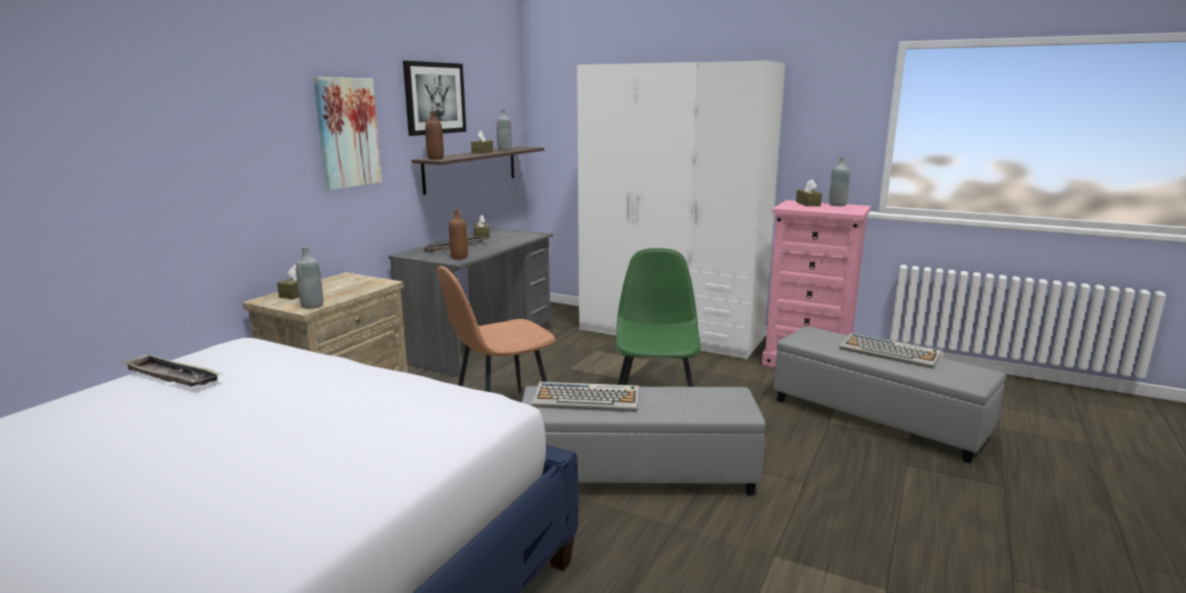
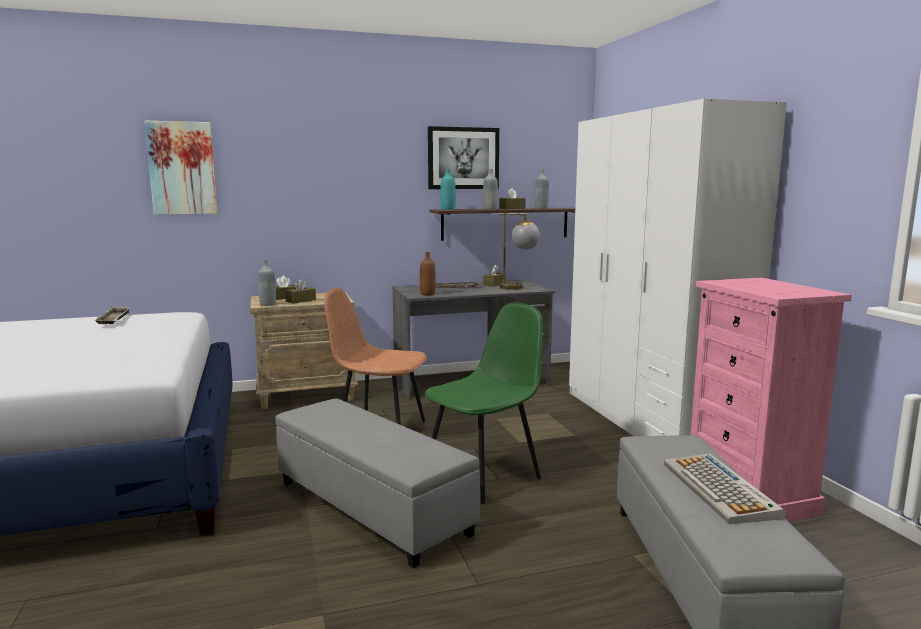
camera: 45 degrees right, 5 degrees down
picture [313,77,382,190] -> picture moved to [145,121,217,215]
brown bottle [425,111,444,159] -> turquoise bottle [440,169,456,210]
keyboard [532,382,639,412] -> none
brown tissue box [796,179,822,206] -> brown tissue box moved to [285,278,316,303]
grey bottle [829,157,850,206] -> grey bottle moved to [483,169,498,209]
none -> table lamp [499,212,540,290]

